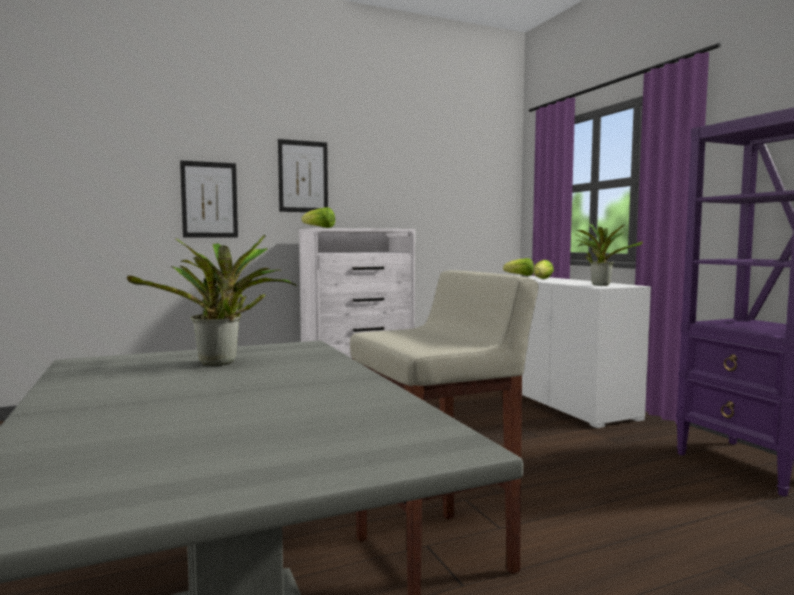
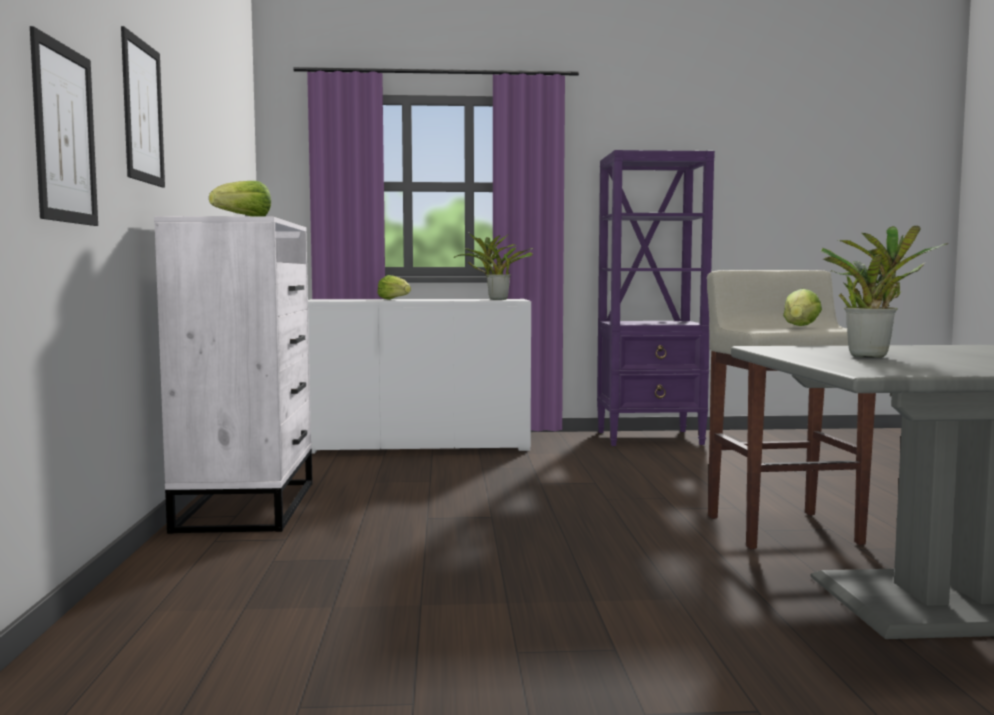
camera: 70 degrees left, 0 degrees up
lettuce [503,258,534,276] -> lettuce moved to [783,289,822,326]

